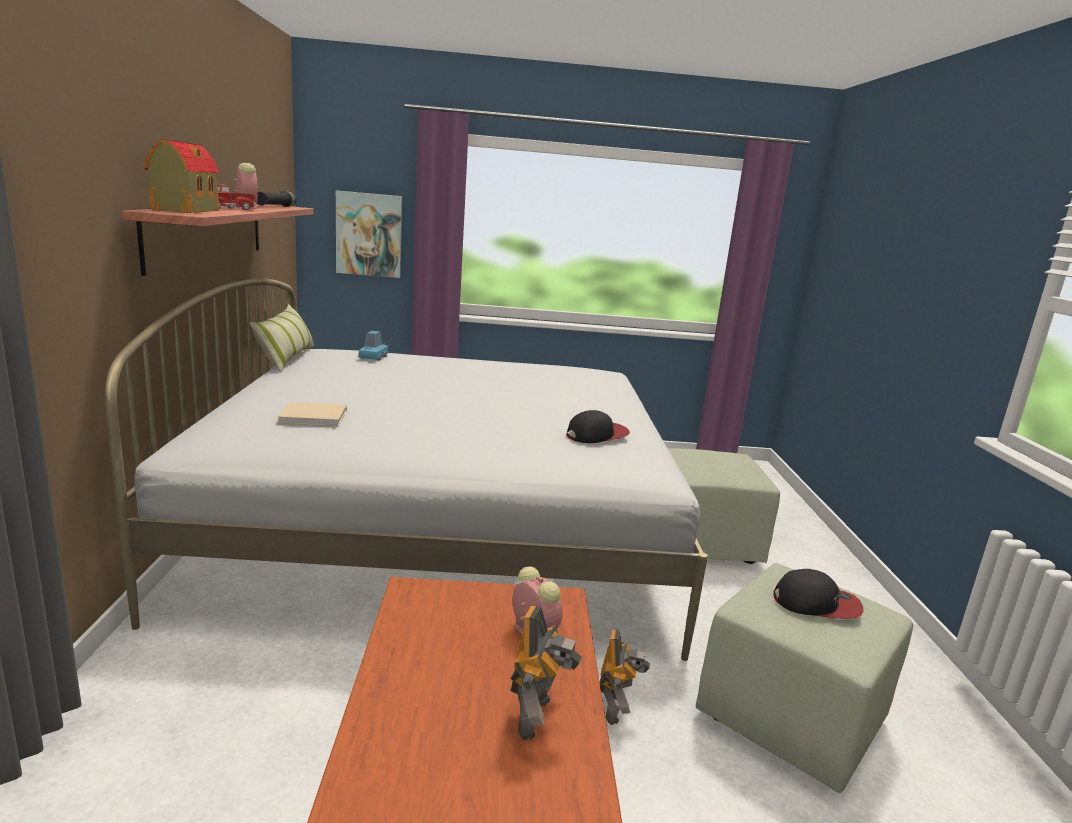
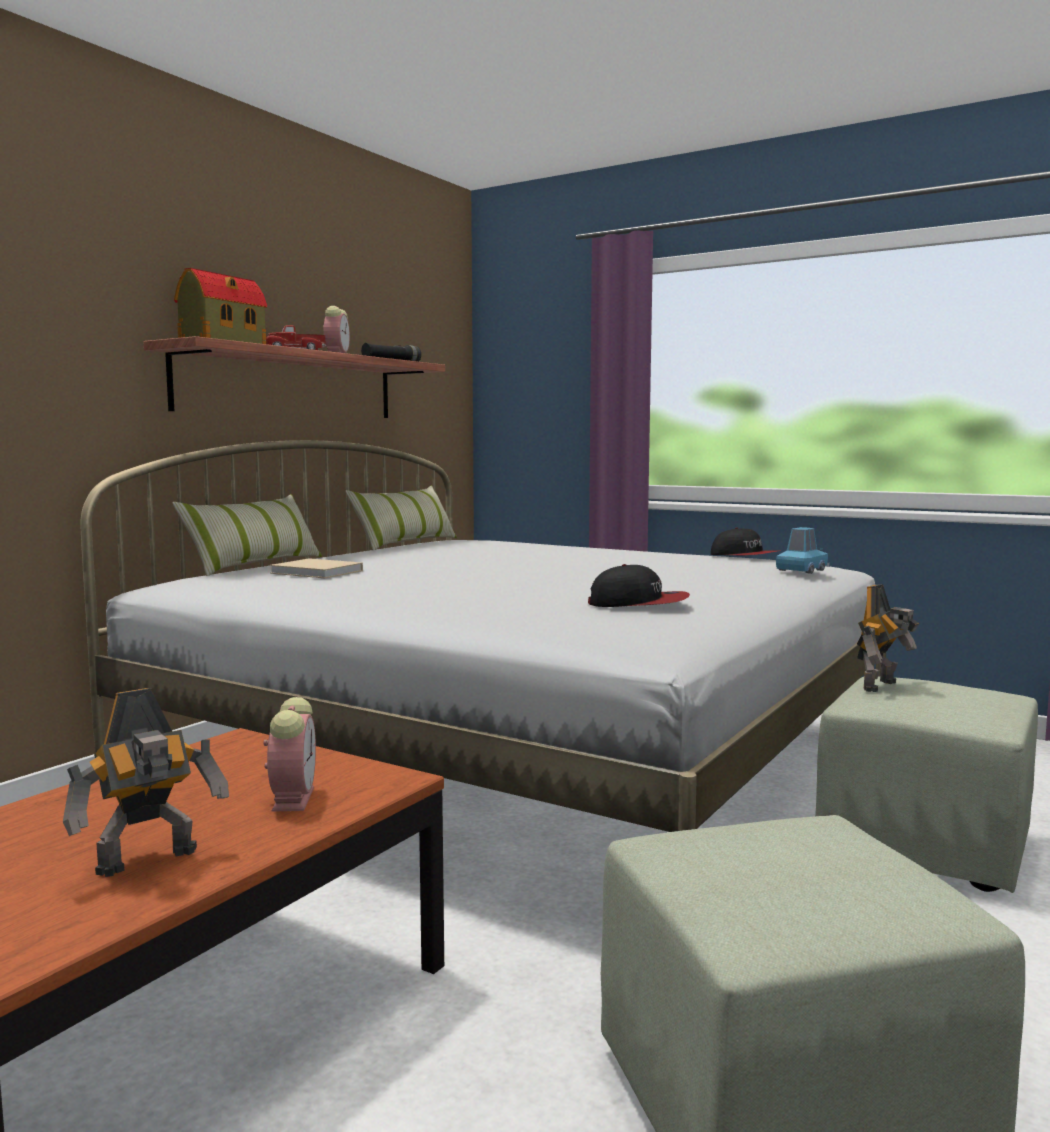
camera: 35 degrees right, 10 degrees down
picture [336,191,402,278] -> none
blue toy car [359,331,389,360] -> blue toy car moved to [776,527,830,574]
toy robot [600,630,650,725] -> toy robot moved to [857,584,920,692]
cap [773,569,864,619] -> cap moved to [711,528,779,555]
none -> pillow [172,494,322,576]

